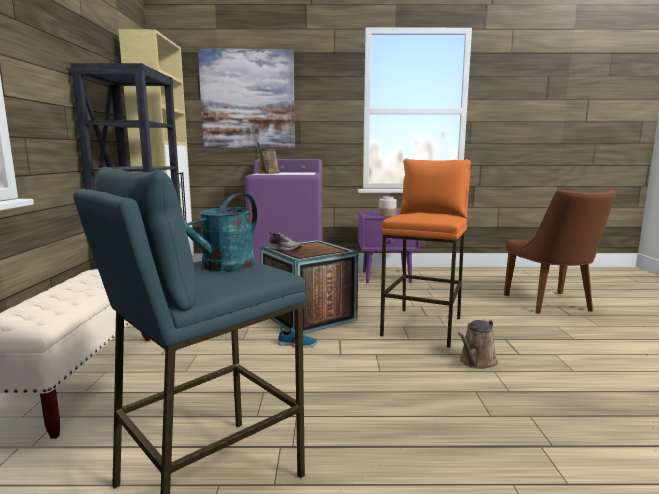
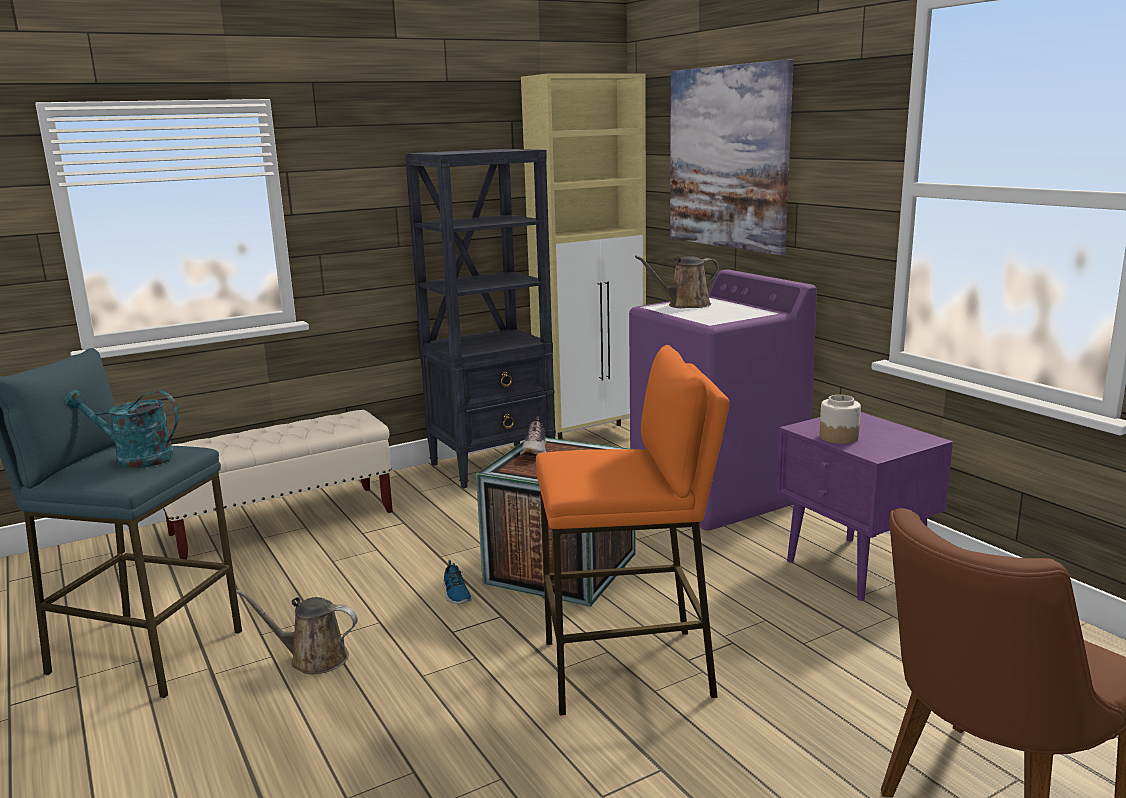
camera: 60 degrees right, 5 degrees up
brown watering can [458,319,498,369] -> brown watering can moved to [236,589,358,674]

